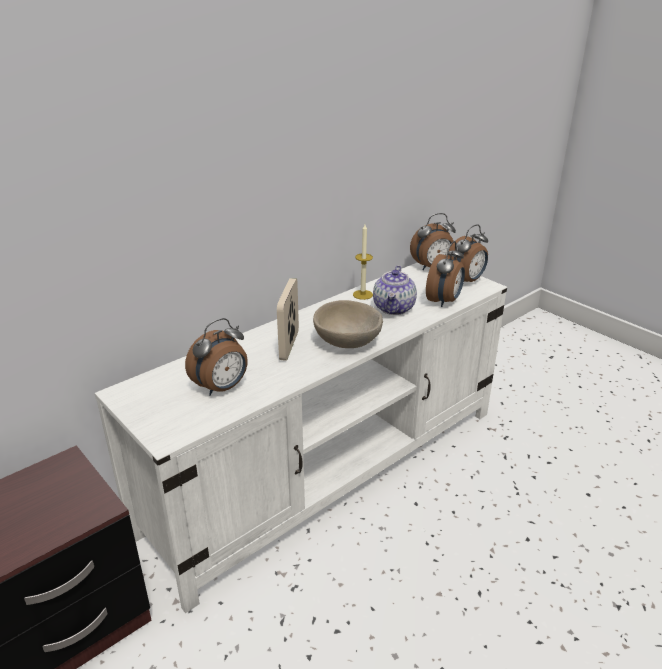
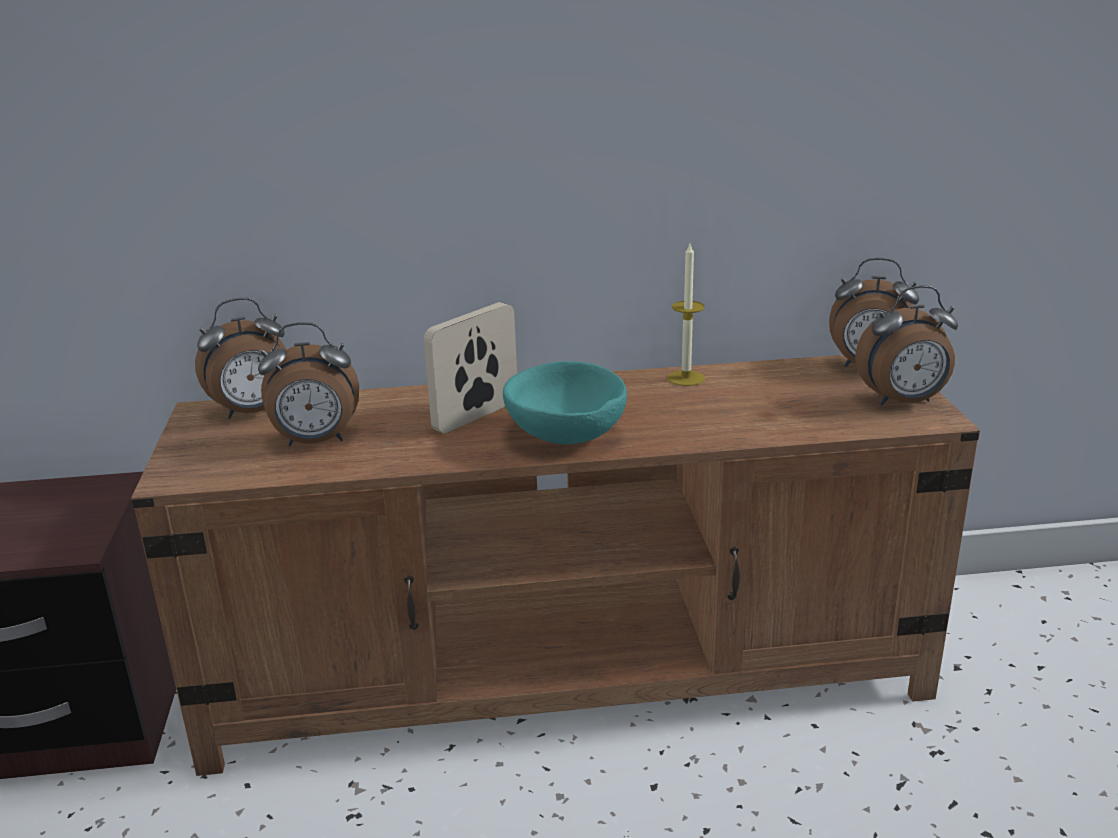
camera: 35 degrees right, 5 degrees down
white tv stand [95,262,507,613] -> brown tv stand [131,355,980,776]
beige bowl [313,300,383,348] -> turquoise bowl [503,361,627,445]
teapot [373,265,417,315] -> none
alarm clock [426,241,465,307] -> alarm clock moved to [195,298,286,419]

